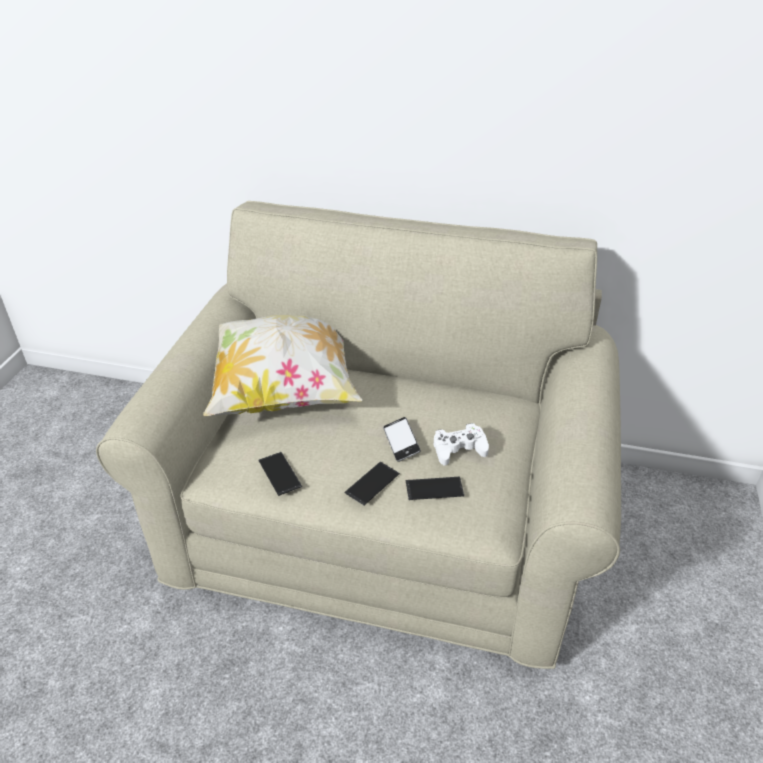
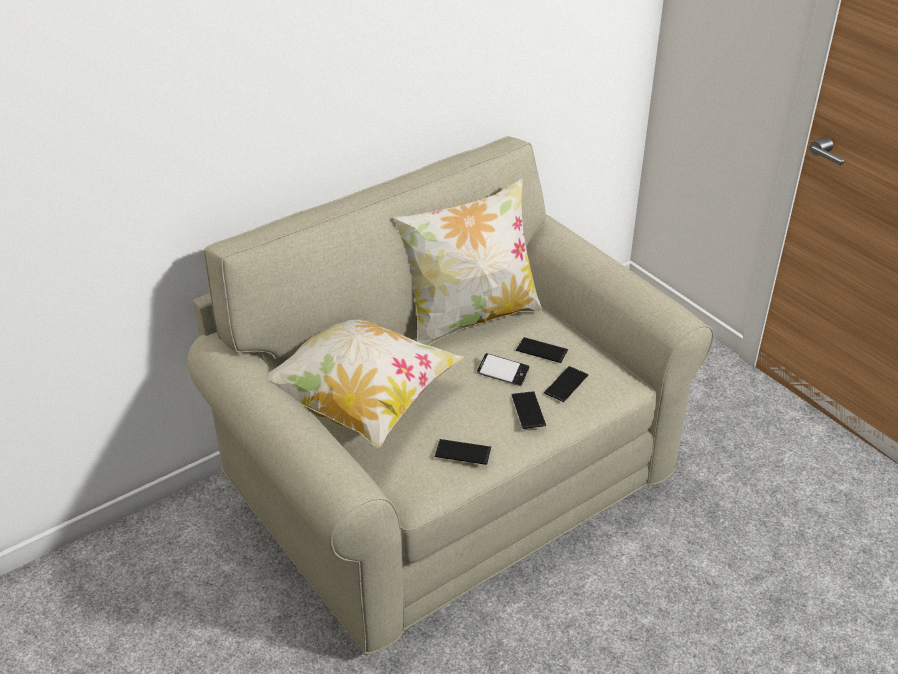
camera: 50 degrees left, 0 degrees up
white game controller [434,423,489,466] -> phone [516,337,568,363]
none -> pillow [393,179,542,345]

